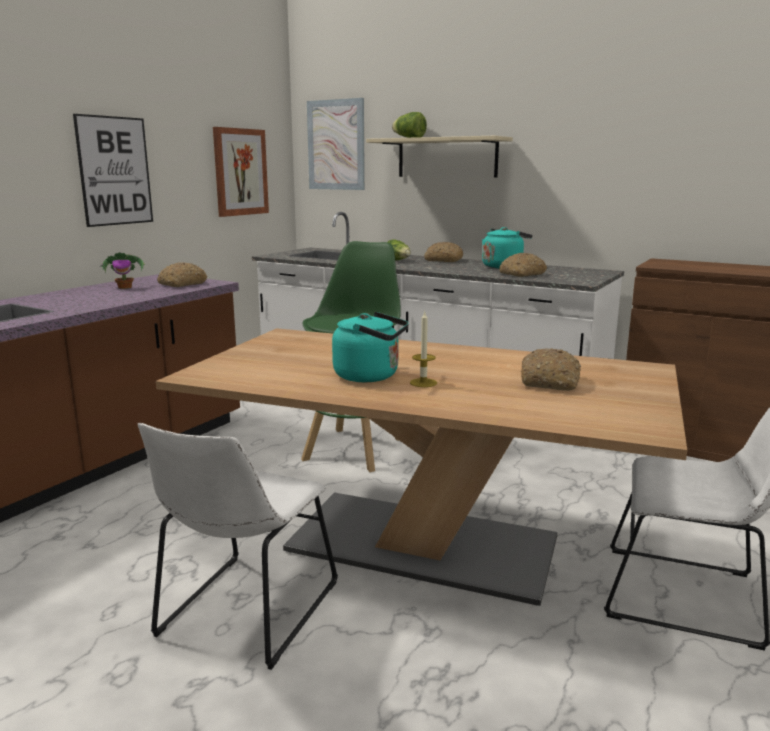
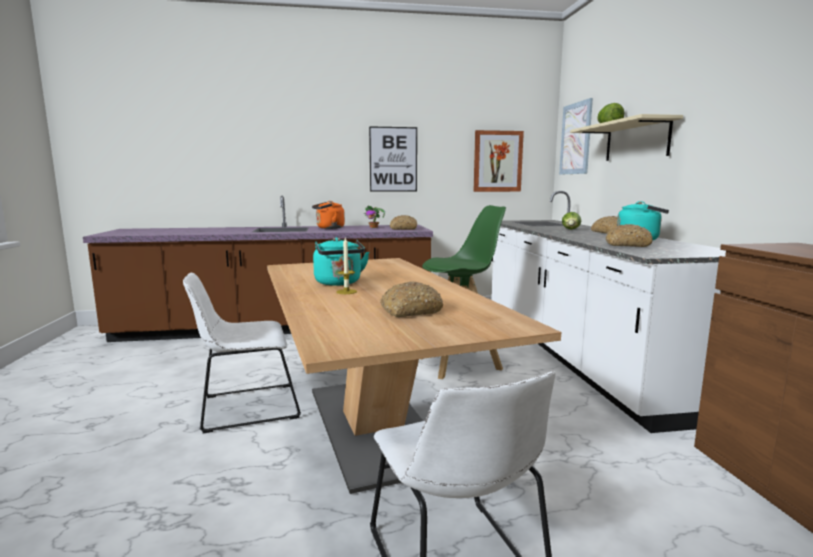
camera: 50 degrees right, 5 degrees down
none -> orange kettle [312,201,345,229]

